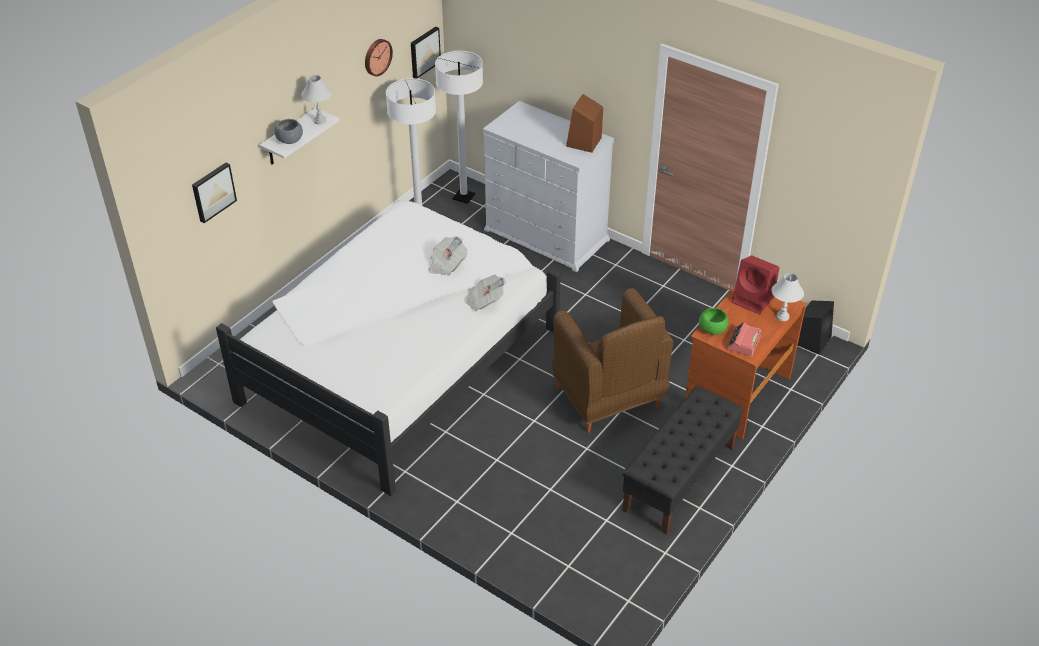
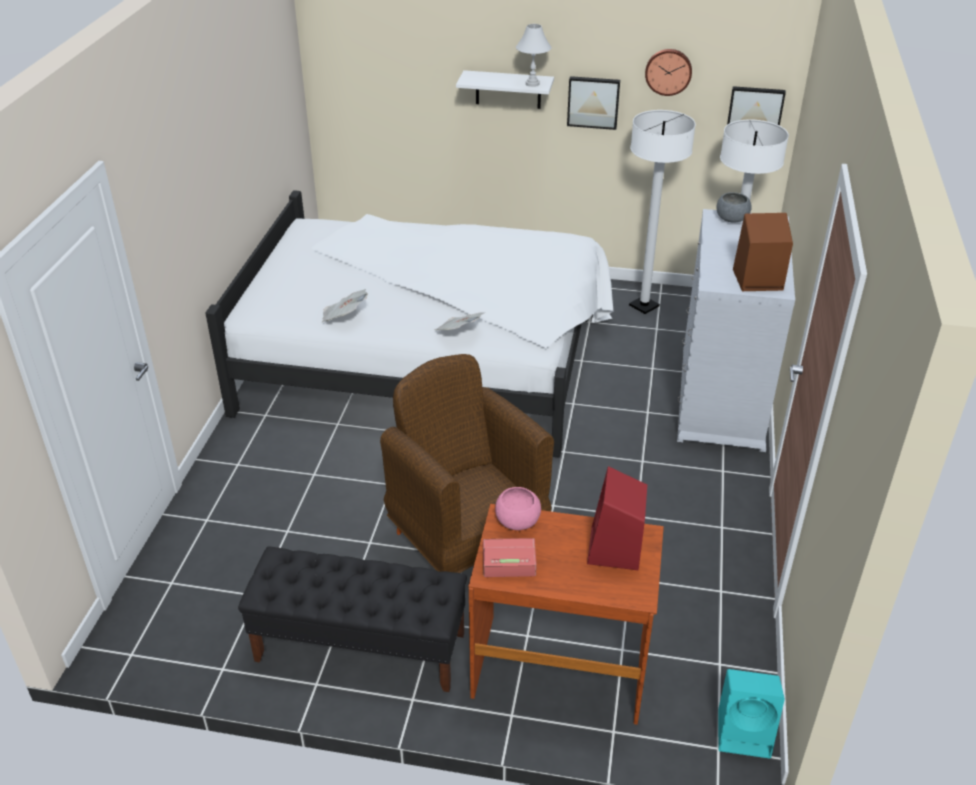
camera: 65 degrees right, 5 degrees down
picture [192,163,237,223] -> picture moved to [567,76,620,130]
grey bowl [274,119,303,144] -> grey bowl moved to [716,192,752,223]
newspaper [429,236,467,276] -> newspaper moved to [322,289,368,322]
brown armchair [552,288,673,433] -> brown armchair turned 105 degrees clockwise [380,354,554,573]
green bowl [699,308,728,335] -> pink bowl [495,487,541,530]
white table lamp [772,273,804,321] -> none
black speaker [798,301,834,355] -> turquoise speaker [718,669,785,759]

